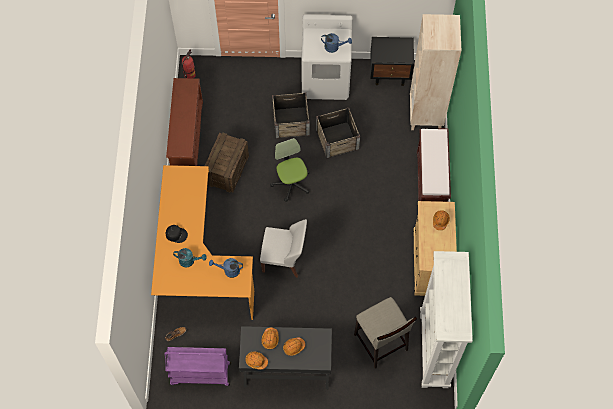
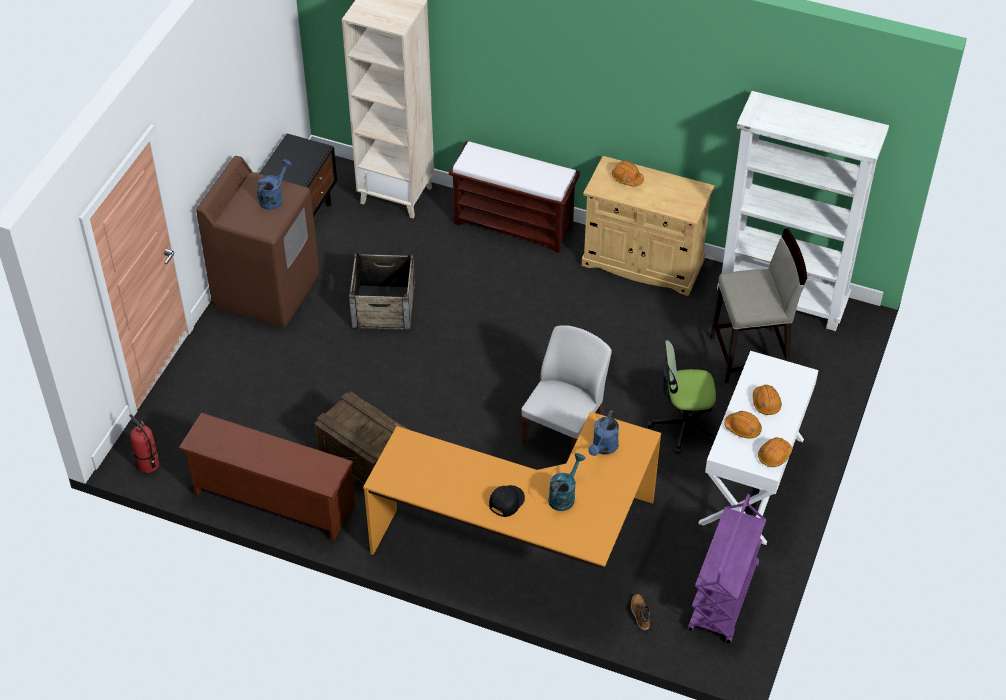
camera: 70 degrees left, 15 degrees down
black desk [239,326,332,389] -> white desk [698,351,819,545]
office chair [270,138,310,202] -> office chair moved to [647,340,717,454]
crate [272,93,310,139] -> none
white washing machine [301,15,352,100] -> brown washing machine [196,156,319,327]

